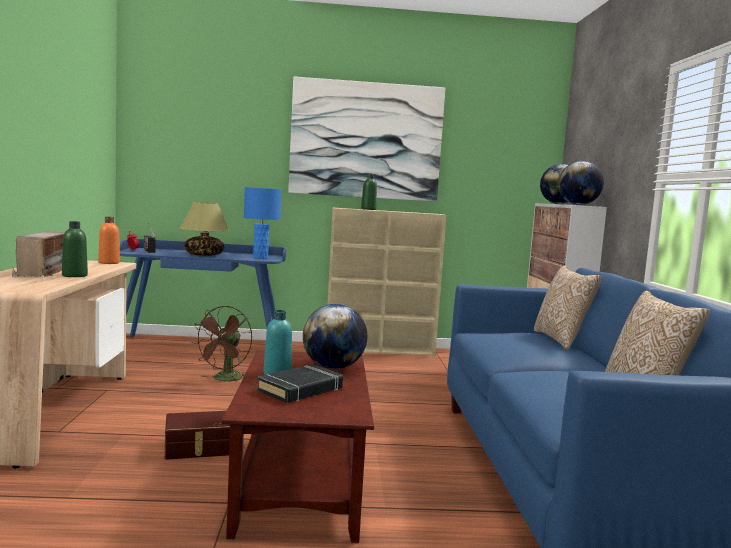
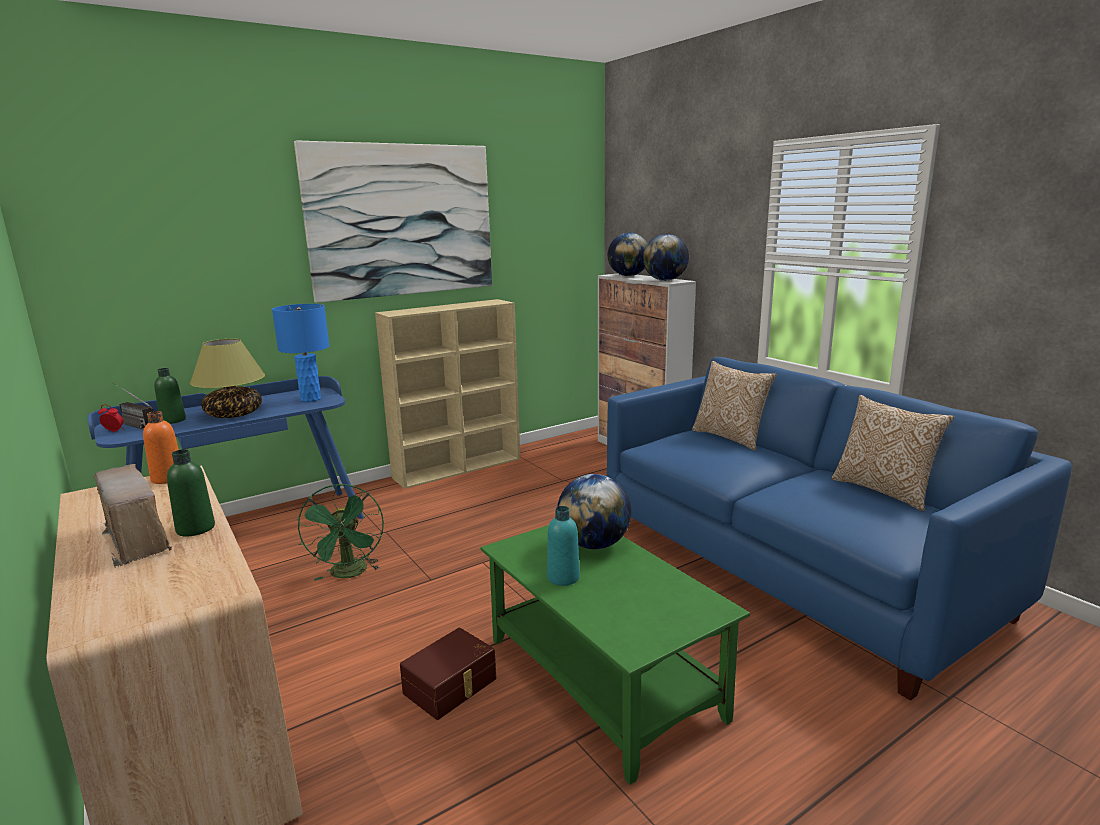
camera: 30 degrees left, 10 degrees up
brown fan [192,306,252,382] -> green fan [297,484,384,581]
brown coffee table [222,350,374,543] -> green coffee table [480,525,750,785]
black book [257,364,343,403] -> none
green bottle [361,174,377,210] -> green bottle moved to [154,368,186,424]

